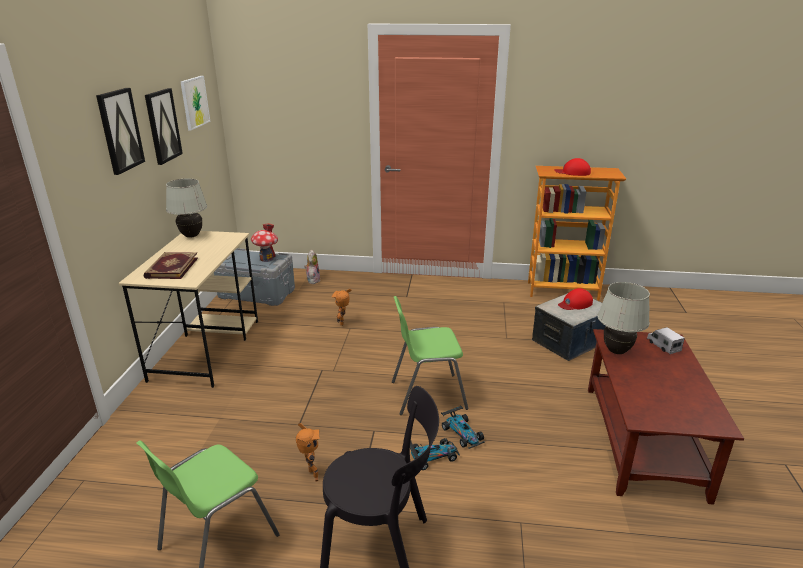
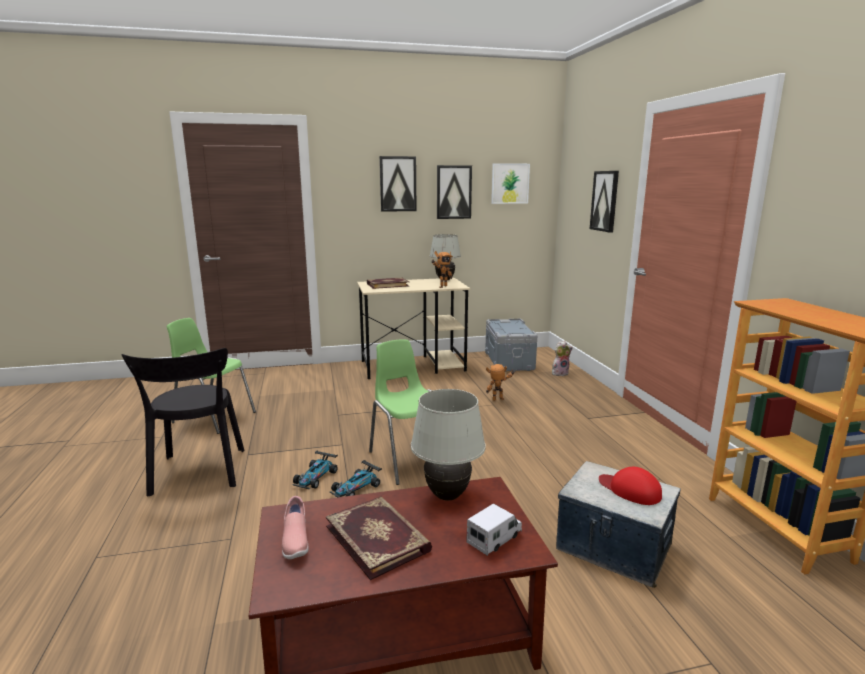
camera: 70 degrees right, 10 degrees down
toy house [251,223,278,262] -> none
toy robot [296,423,320,481] -> toy robot moved to [432,251,453,288]
toy car [410,438,460,470] -> toy car turned 60 degrees clockwise [293,450,338,489]
red cap [554,158,591,176] -> none
none -> pink shoe [282,496,309,559]
none -> book [326,496,432,580]
none -> picture [590,171,619,233]

